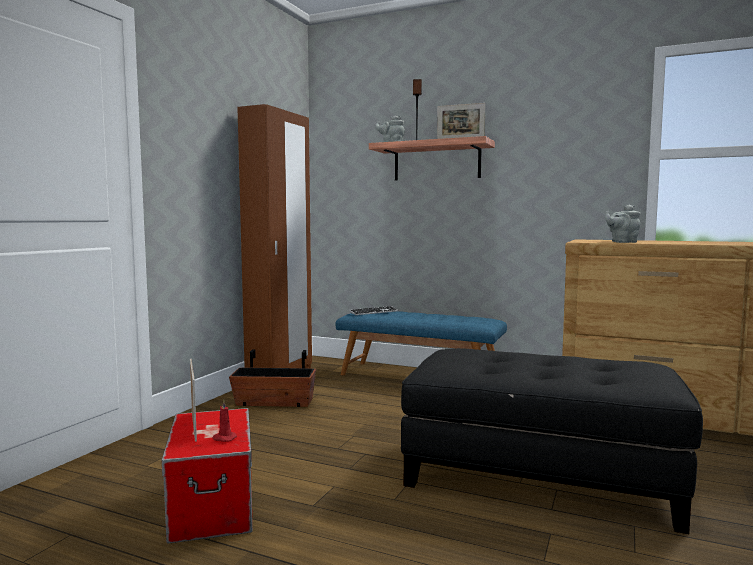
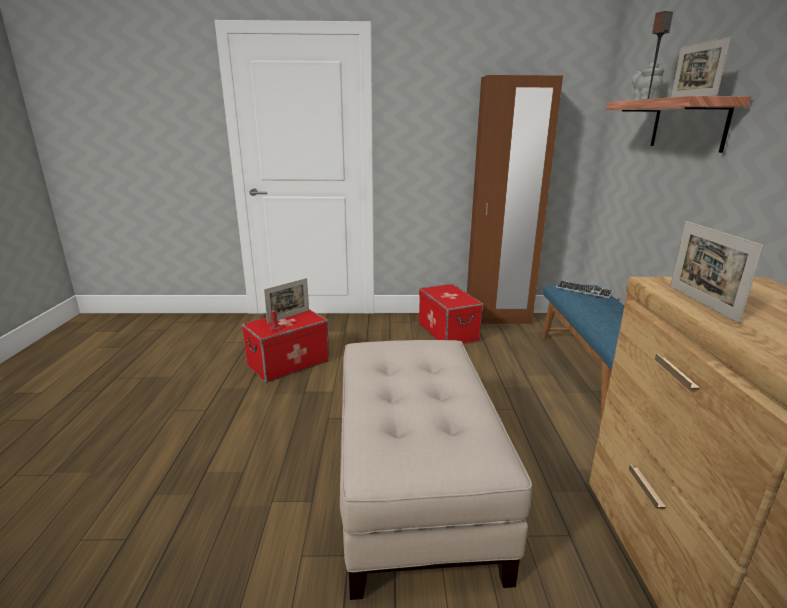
camera: 65 degrees right, 15 degrees up
planter [229,349,316,407] -> storage box [419,284,483,344]
black ottoman [401,348,703,534] -> beige ottoman [340,340,532,600]
grey teapot [605,205,640,243] -> picture frame [670,221,764,323]

